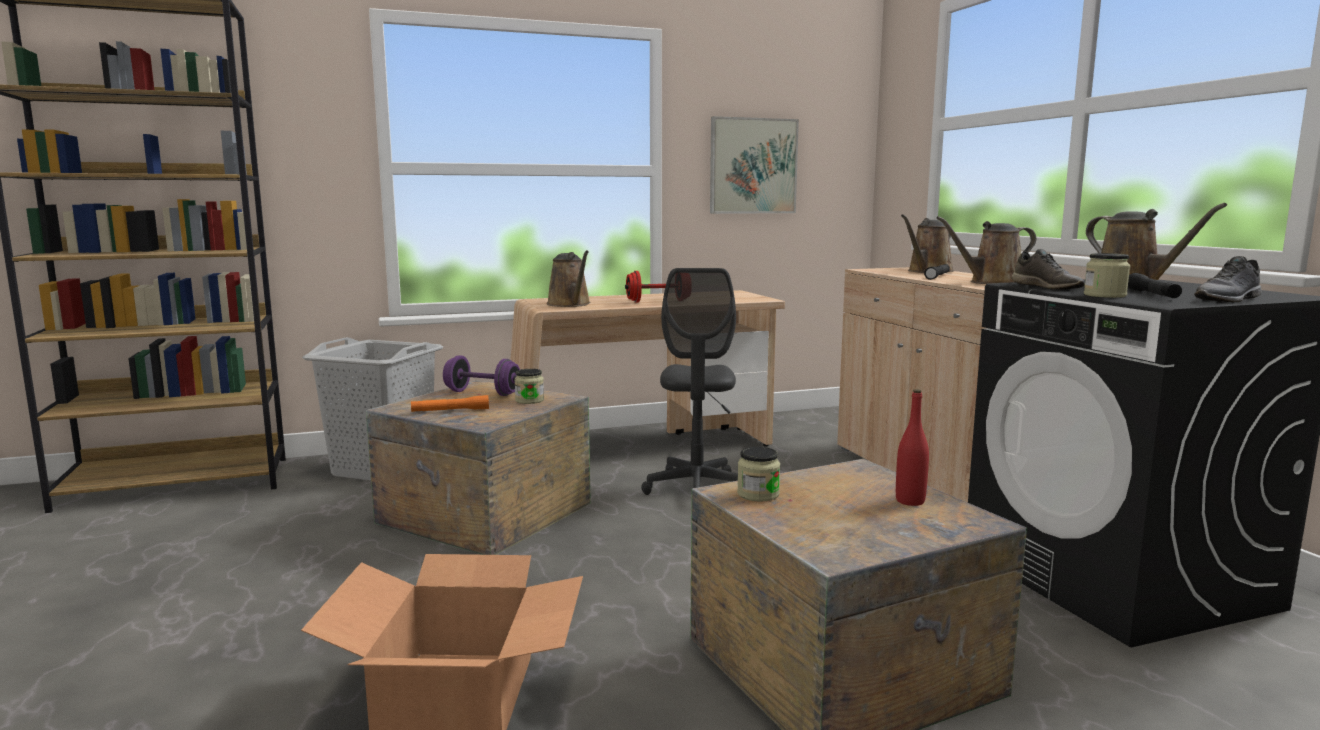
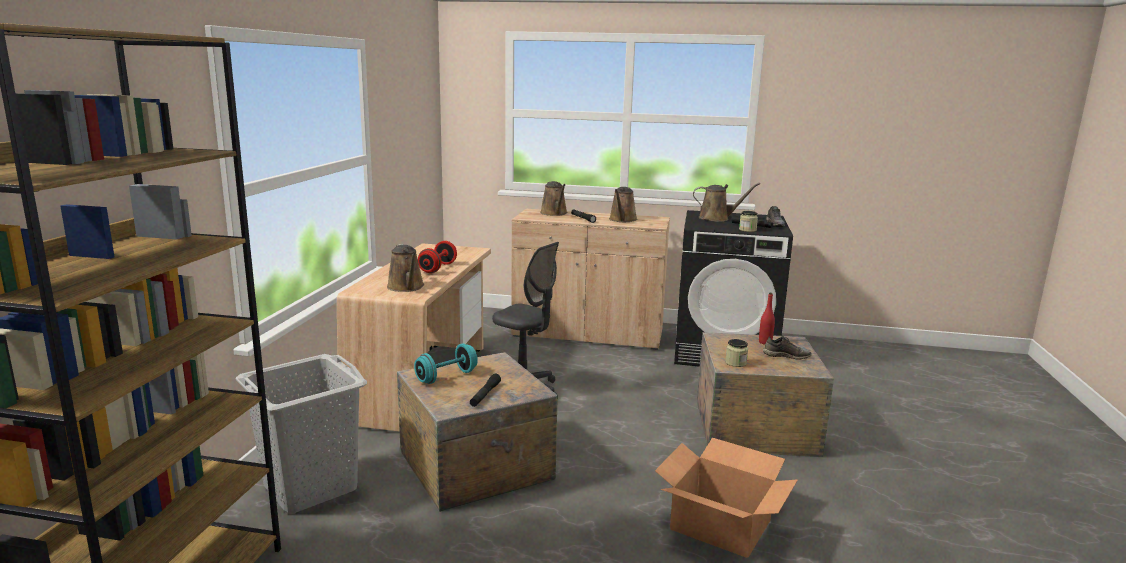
camera: 60 degrees left, 5 degrees up
orange flashlight [411,395,489,412] -> black flashlight [470,374,501,407]
purple dumbbell [443,355,520,396] -> turquoise dumbbell [414,344,478,384]
jar [514,369,544,404] -> none
brown watering can [547,250,590,307] -> brown watering can turned 60 degrees clockwise [387,244,424,292]
picture [710,116,799,214] -> none
grey shoe [1012,249,1085,290] -> grey shoe moved to [763,335,812,360]

